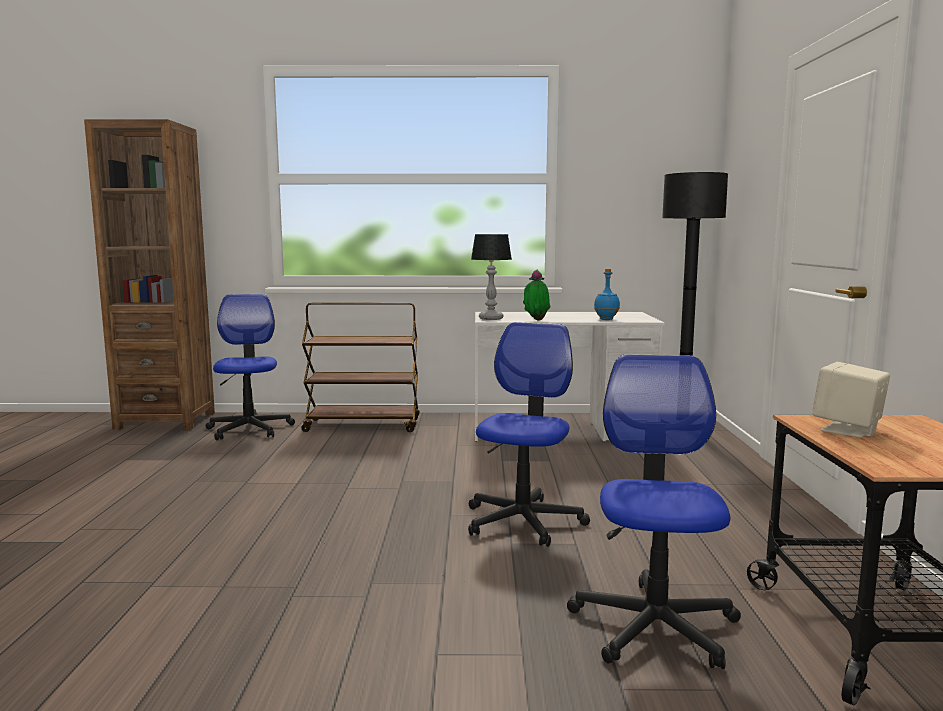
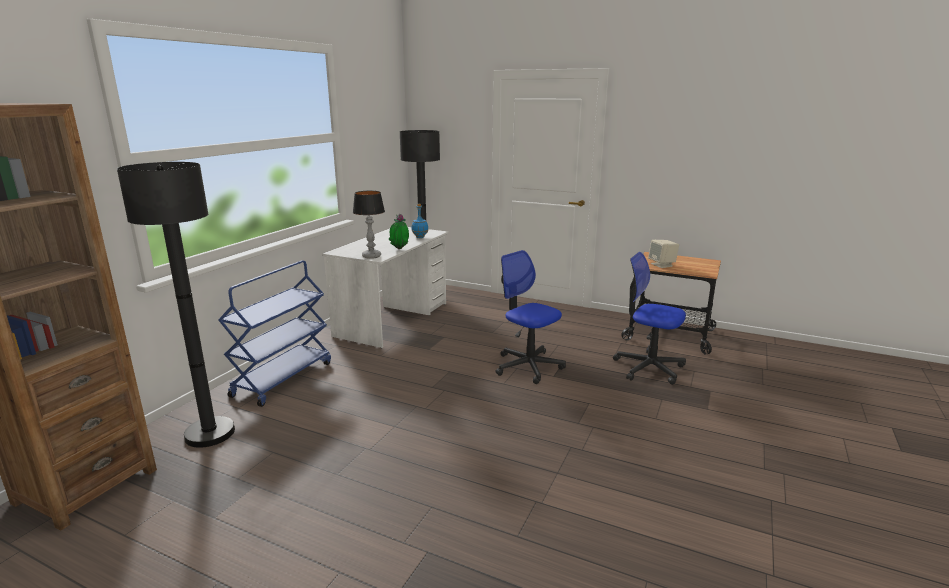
camera: 65 degrees left, 10 degrees up
office chair [206,294,295,440] -> black floor lamp [117,162,235,448]
brown cart [301,303,420,432] -> blue cart [218,260,331,407]

